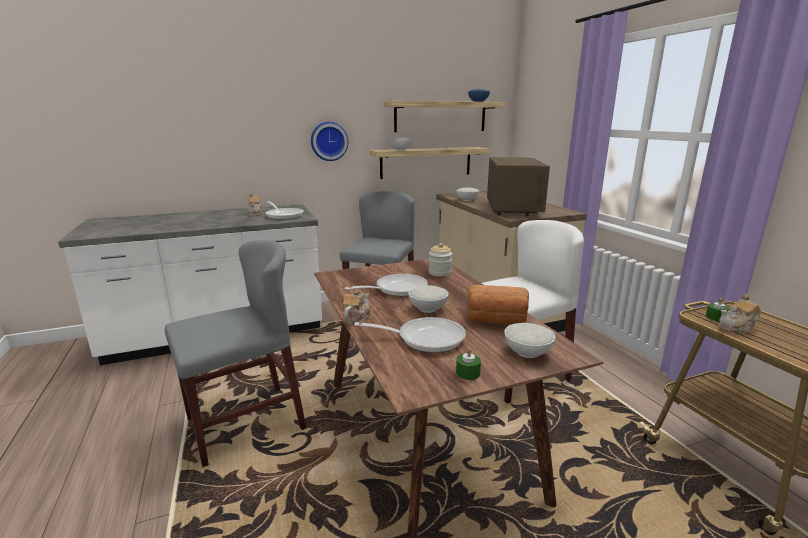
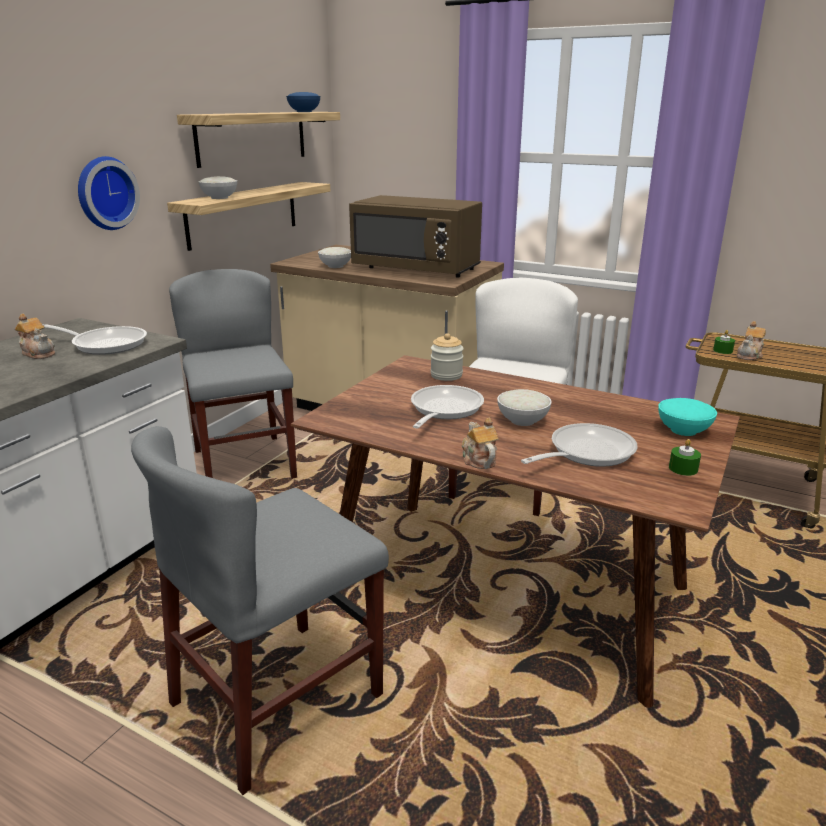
camera: 40 degrees left, 5 degrees up
grey chair [165,240,306,467] -> grey chair turned 150 degrees counterclockwise [131,426,389,795]
bread [467,285,529,325] -> none
brown microwave [487,157,550,216] -> brown microwave turned 150 degrees clockwise [349,195,482,278]
white bowl [504,323,555,358] -> turquoise bowl [658,398,717,436]

